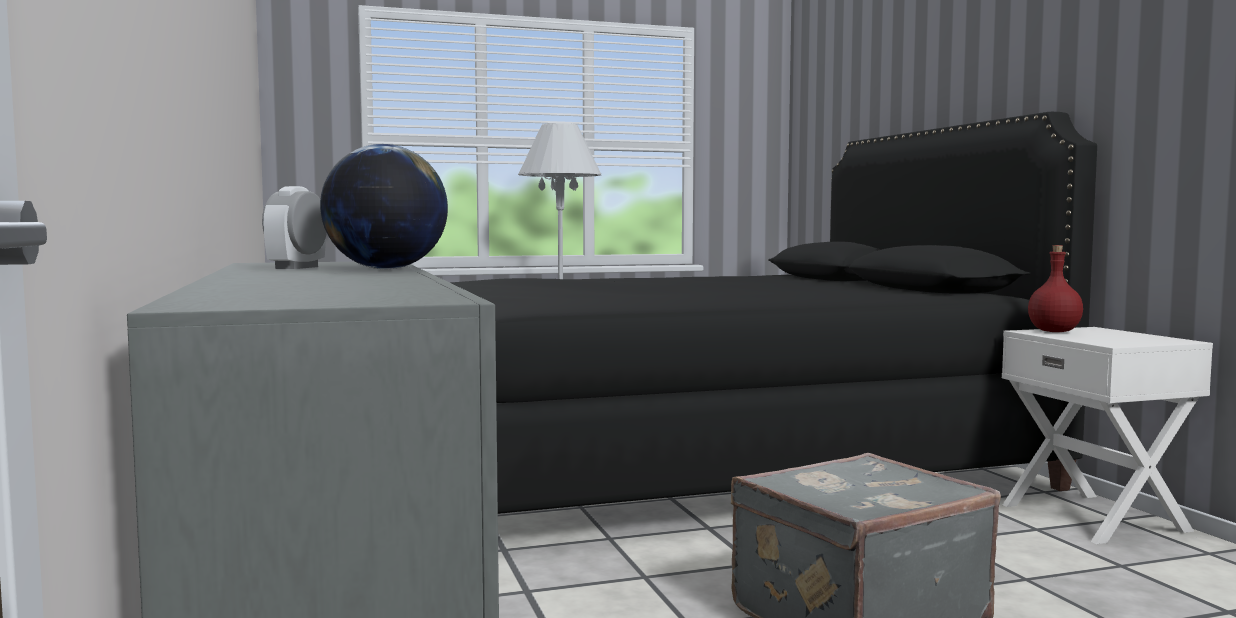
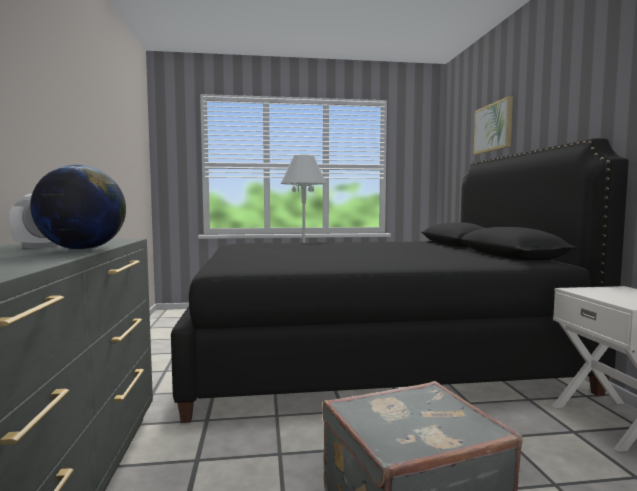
camera: 10 degrees right, 0 degrees up
red bottle [1028,245,1083,332] -> none
none -> picture [474,96,513,155]

